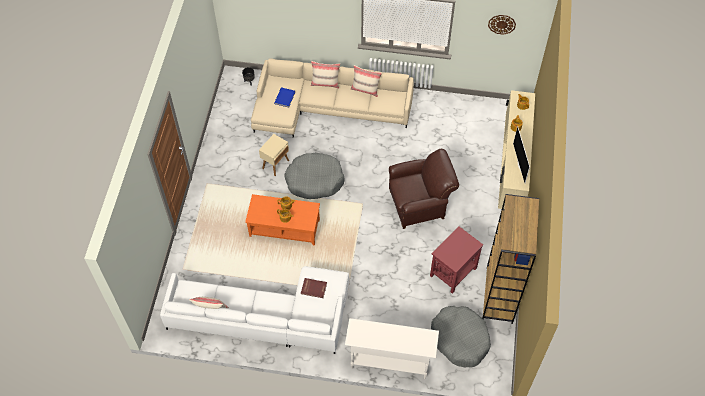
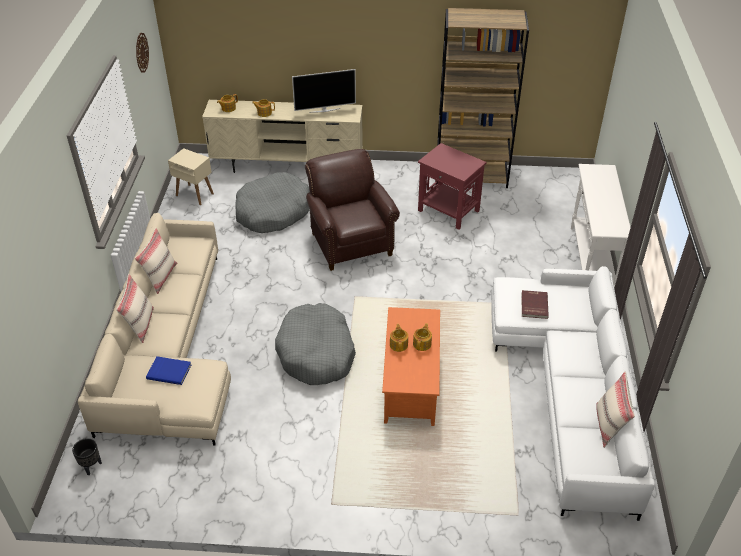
camera: 95 degrees left, 15 degrees down
beige side table [259,134,289,176] -> beige side table moved to [168,148,214,205]
grey dog bed [431,306,491,368] -> grey dog bed moved to [235,172,310,233]

